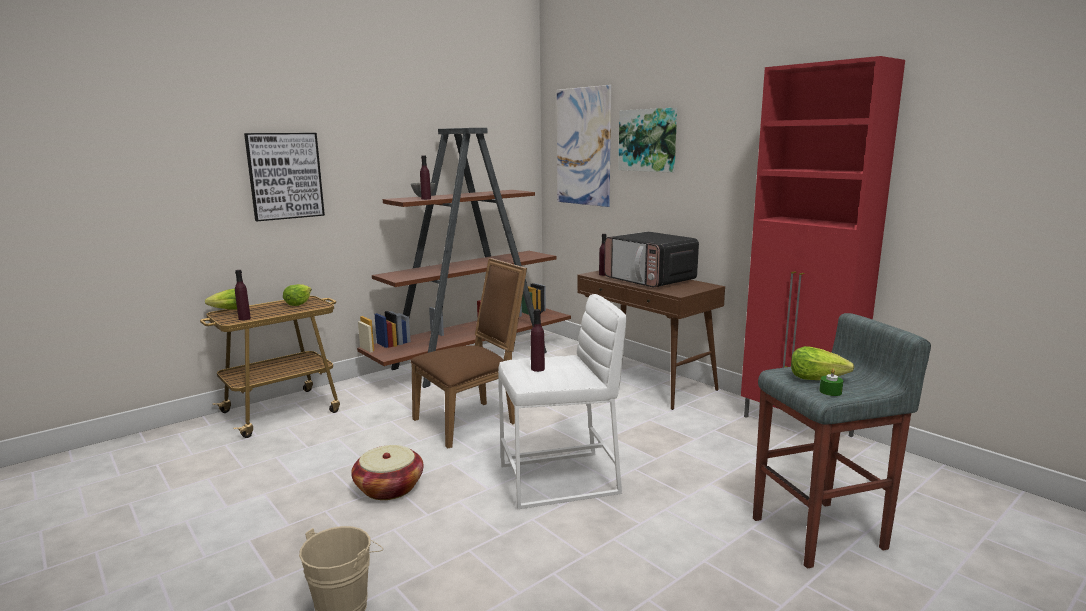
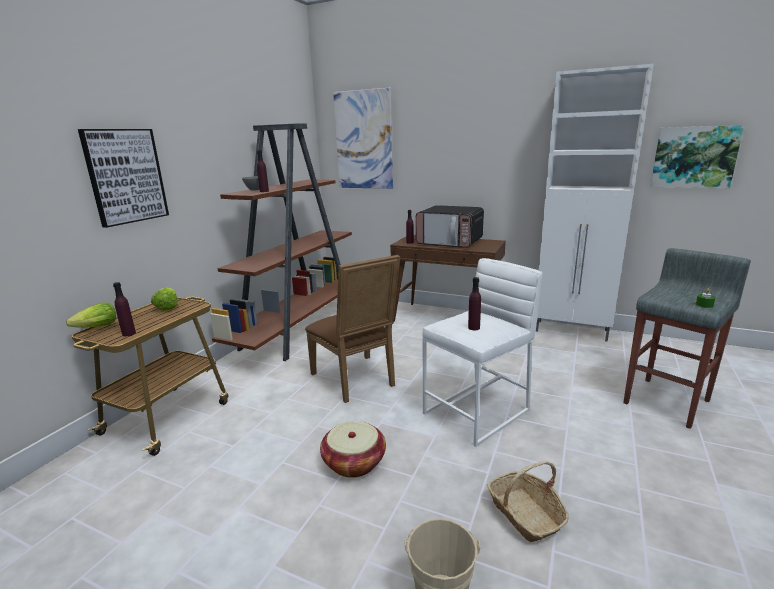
camera: 25 degrees left, 5 degrees up
brown chair [411,258,527,448] -> brown chair turned 120 degrees clockwise [305,255,400,403]
picture [618,108,677,173] -> picture moved to [650,125,744,188]
red cabinet [741,56,905,437] -> white cabinet [536,64,654,342]
lettuce [791,346,854,380] -> none
none -> basket [487,461,568,542]

